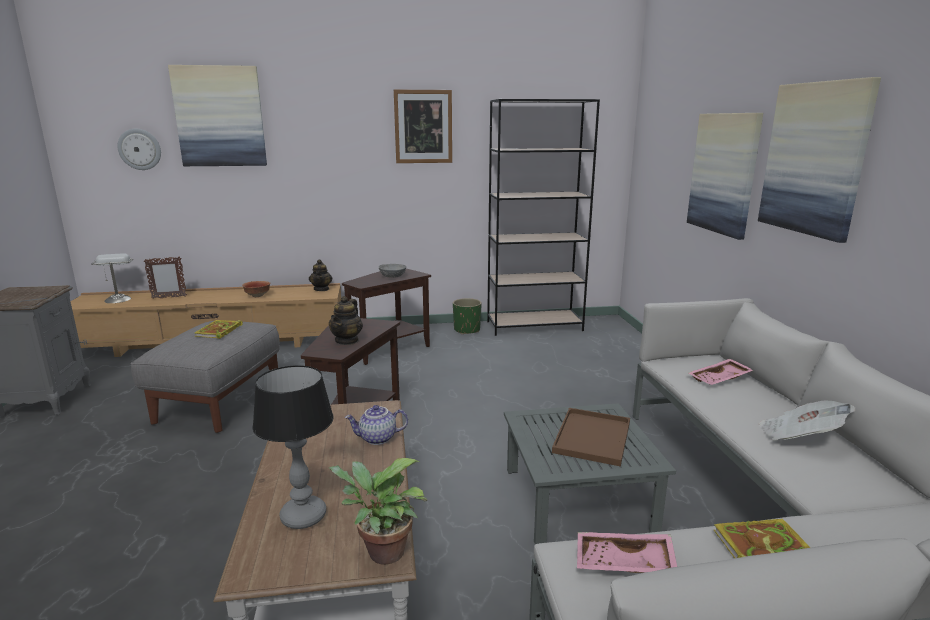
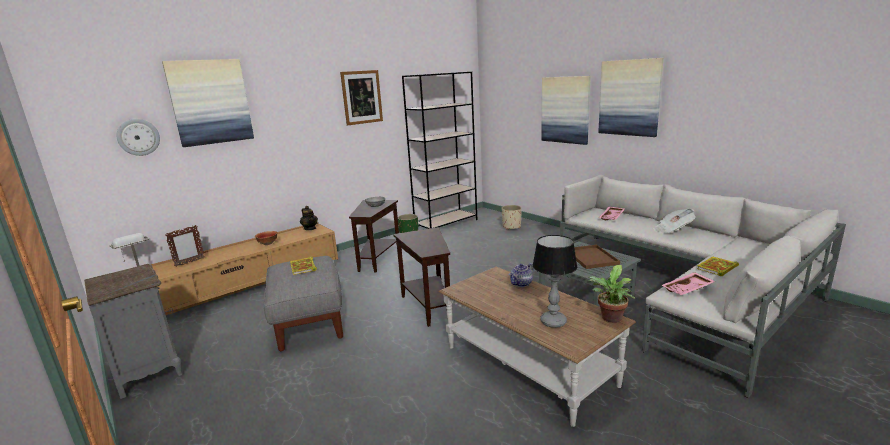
camera: 30 degrees left, 0 degrees up
teapot [329,296,363,345] -> none
none -> beige planter [502,205,522,230]

